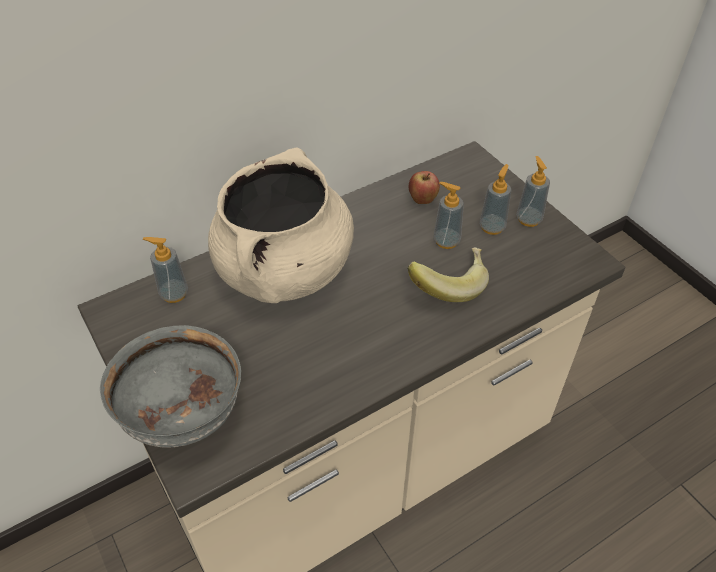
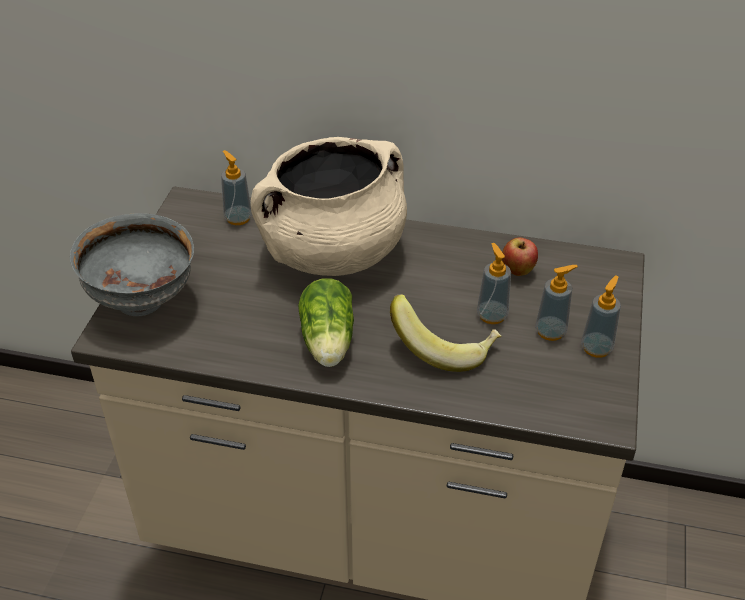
camera: 45 degrees right, 5 degrees down
none -> lettuce [298,278,354,367]

